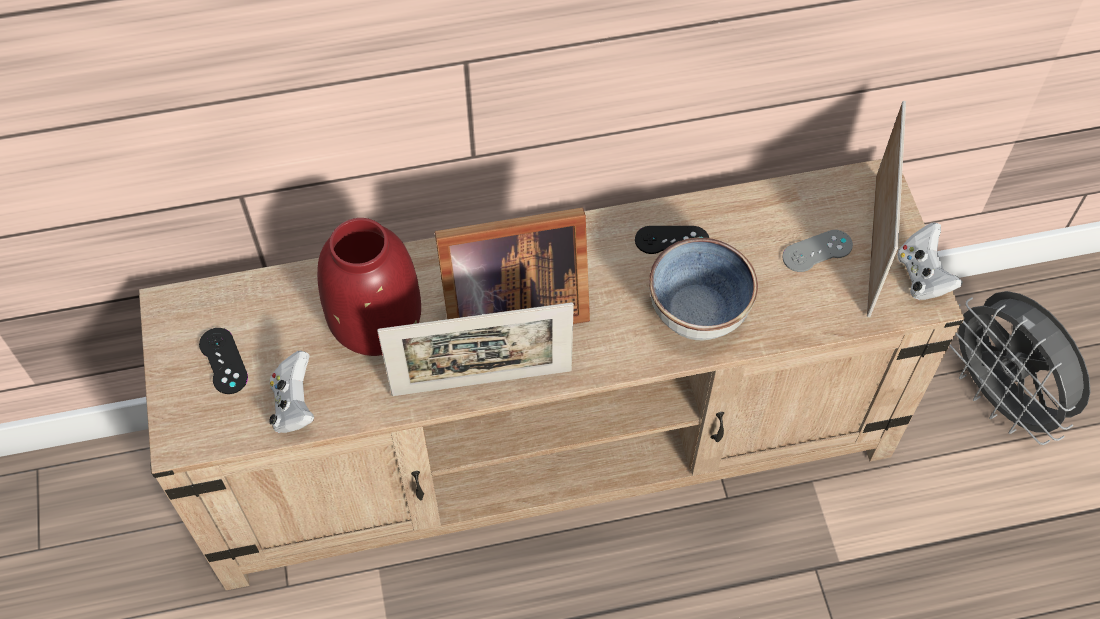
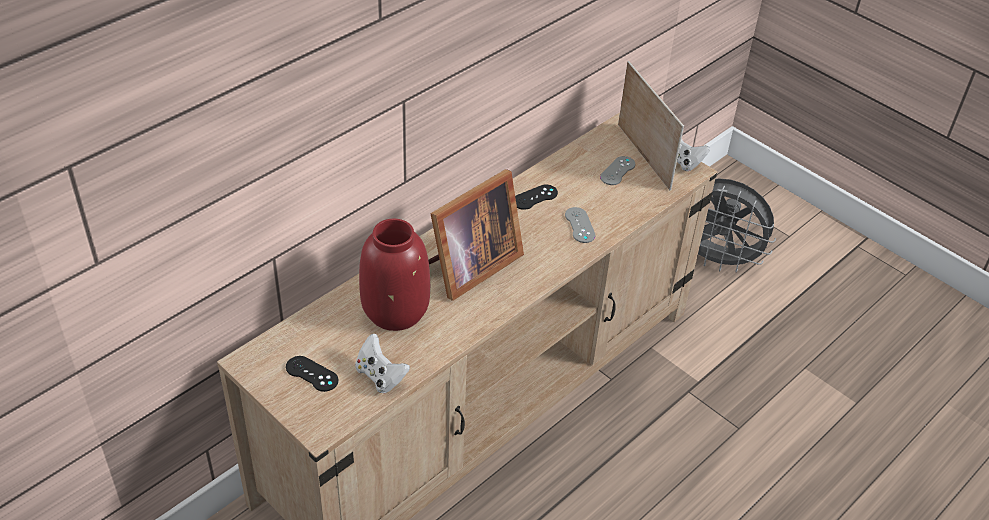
camera: 35 degrees left, 15 degrees down
picture frame [377,302,574,396] -> none
bowl [649,237,758,340] -> grey game controller [565,207,596,243]

